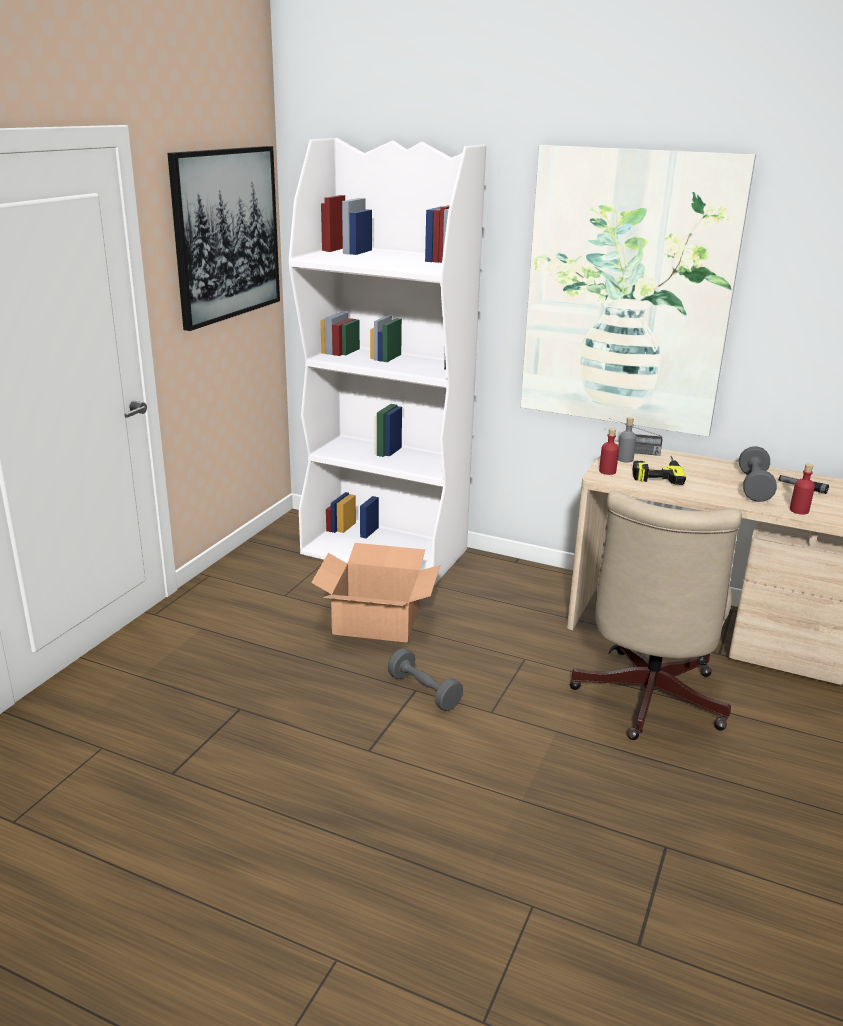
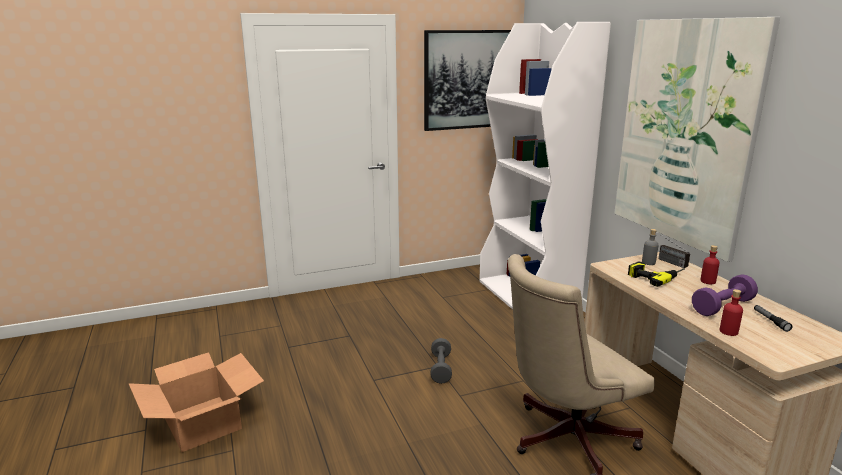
camera: 45 degrees right, 5 degrees down
cardboard box [311,543,440,643] -> cardboard box moved to [128,352,264,452]
red bottle [599,428,619,475] -> red bottle moved to [701,245,719,284]
grey dumbbell [739,446,777,502] -> purple dumbbell [692,274,758,316]

